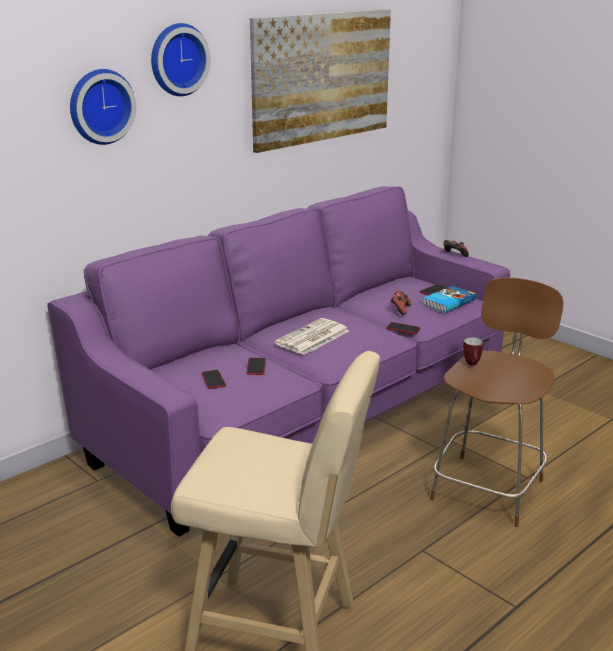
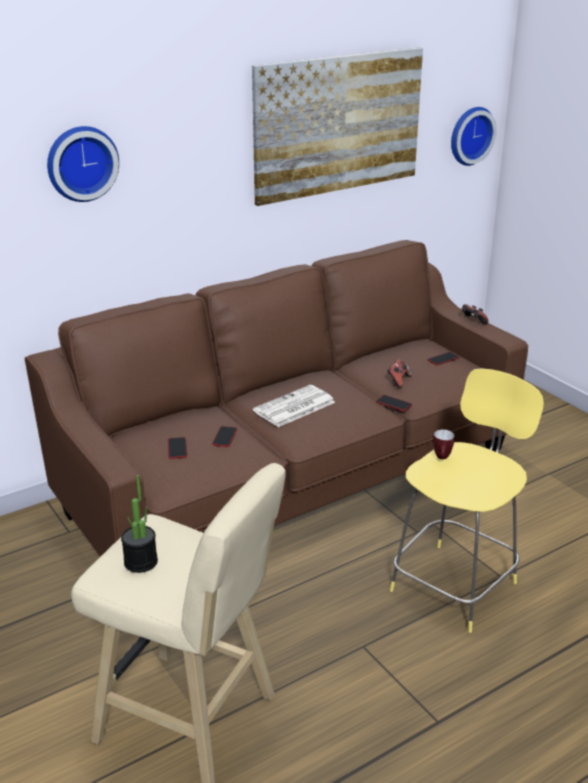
camera: 10 degrees right, 5 degrees up
purple sofa [47,186,510,537] -> brown sofa [25,240,528,557]
wall clock [151,23,211,96] -> wall clock moved to [451,107,497,166]
book [423,286,476,313] -> none
brown stool [430,277,564,527] -> yellow stool [390,368,544,633]
none -> potted plant [121,475,158,573]

